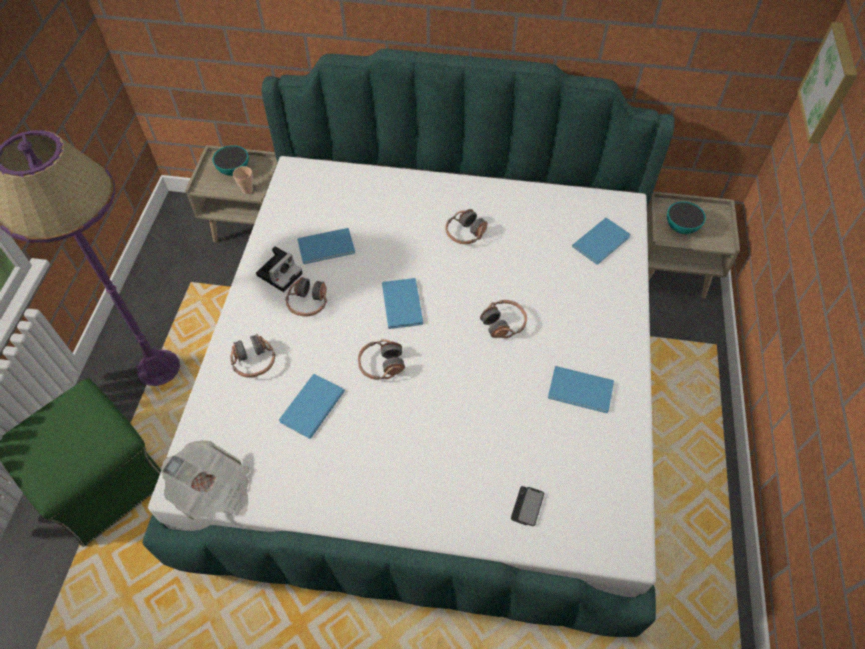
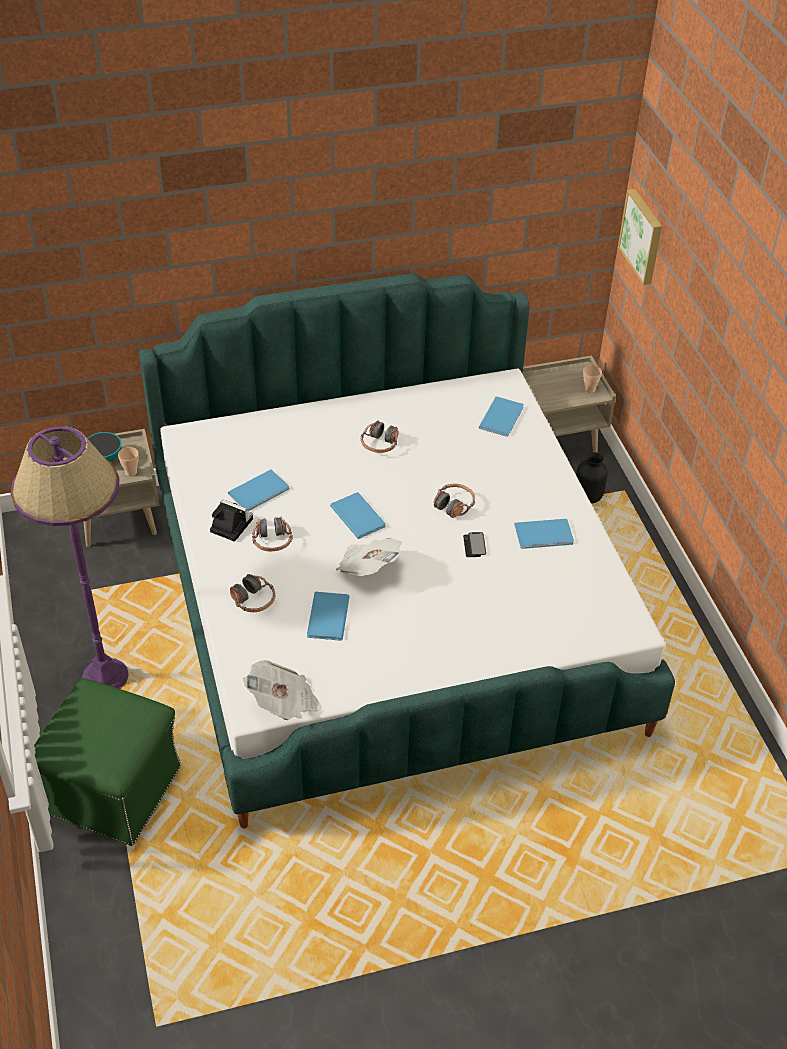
camera: 25 degrees left, 10 degrees down
camera [256,246,303,292] -> camera turned 75 degrees counterclockwise [210,500,253,542]
headphones [358,339,405,380] -> newspaper [336,538,403,576]
phone [511,486,544,526] -> phone moved to [463,532,486,557]
bowl [667,201,706,234] -> none
none -> black vase [576,452,608,504]
none -> cup [583,365,602,393]

